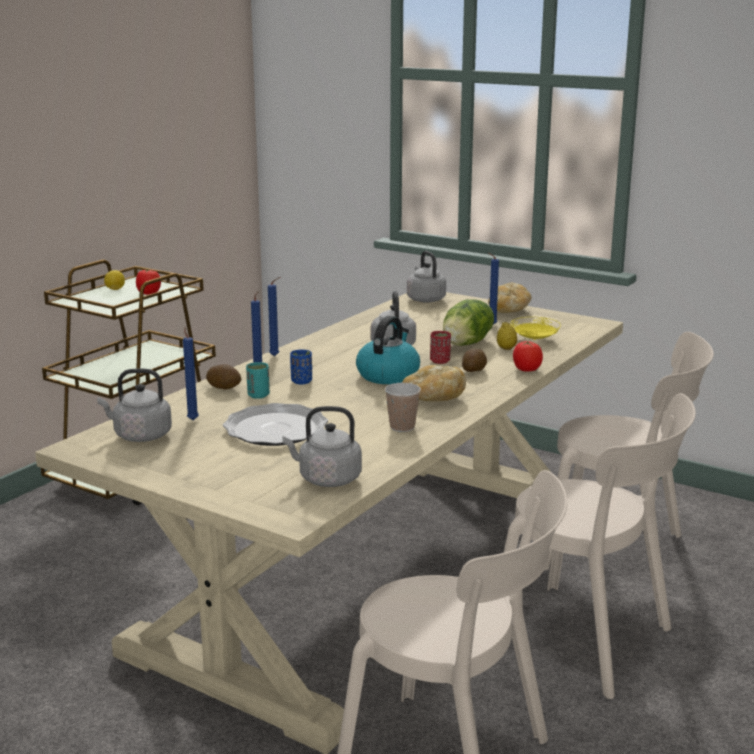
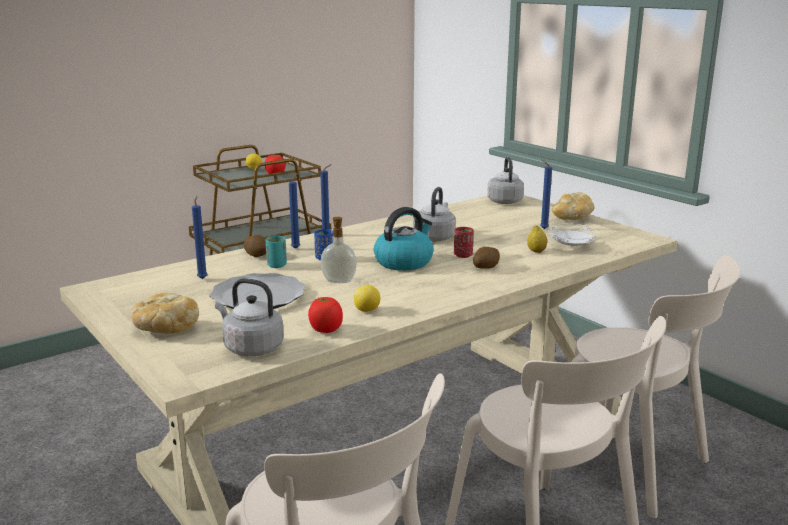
camera: 20 degrees right, 0 degrees up
grey kettle [97,369,172,442] -> none
cup [385,383,421,432] -> lemon [354,285,380,312]
bread [402,365,466,402] -> bread moved to [131,293,199,334]
lettuce [443,299,494,346] -> none
yellow plate [510,317,561,340] -> white plate [548,224,598,247]
tomato [513,341,543,371] -> tomato moved to [308,297,343,333]
none -> soap dispenser [321,217,357,283]

